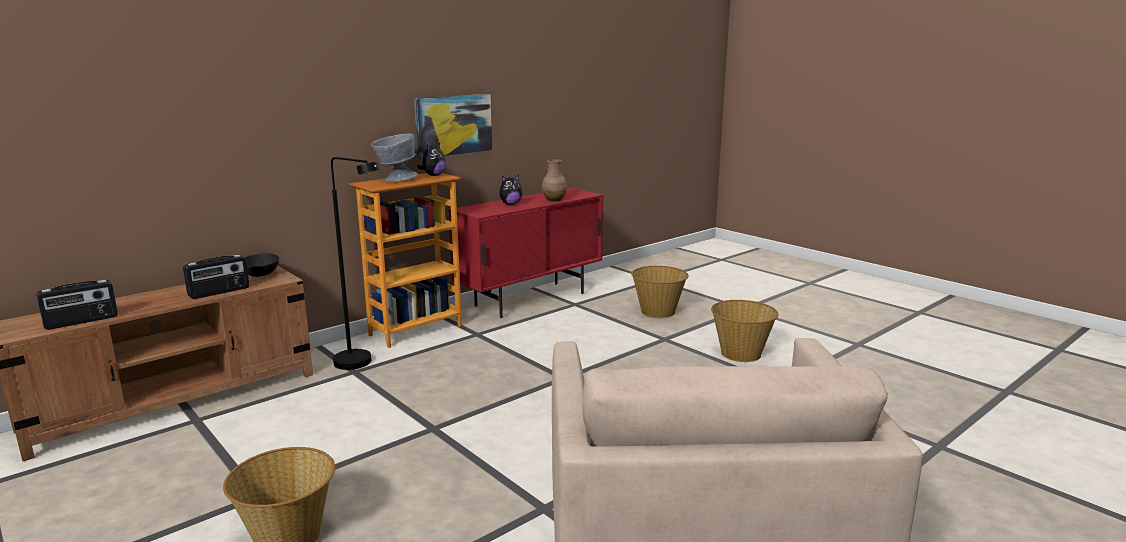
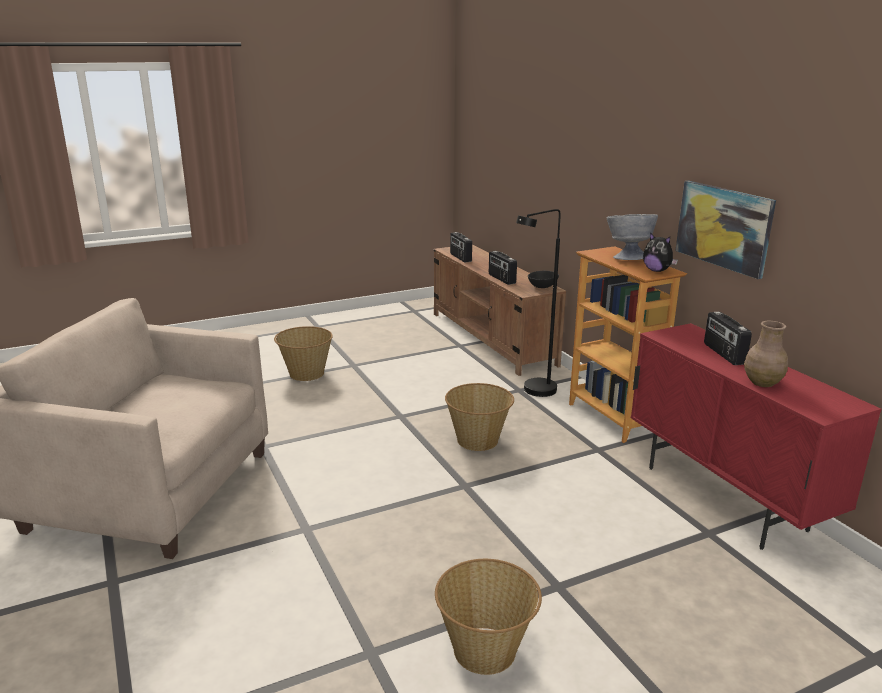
camera: 105 degrees right, 5 degrees up
plush toy [499,175,522,205] -> radio [704,312,752,365]
basket [631,266,689,318] -> basket moved to [445,383,514,451]

